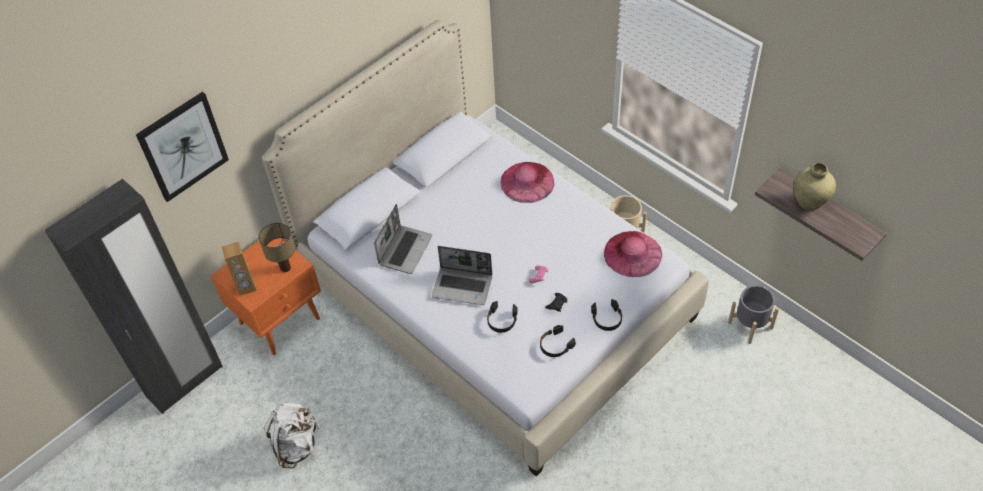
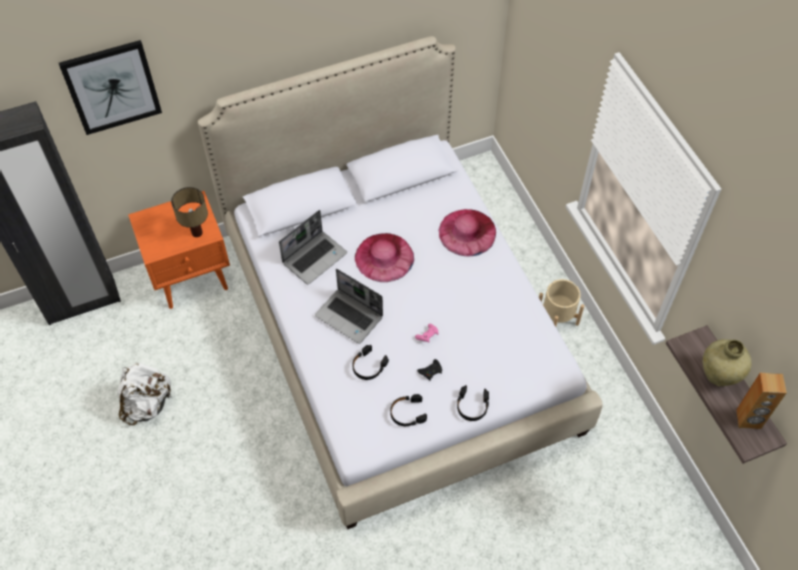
camera: 20 degrees right, 5 degrees up
brown speaker [222,242,256,296] -> brown speaker moved to [736,373,787,429]
pink hat [604,231,662,277] -> pink hat moved to [355,233,414,282]
grey planter [728,285,779,344] -> none

